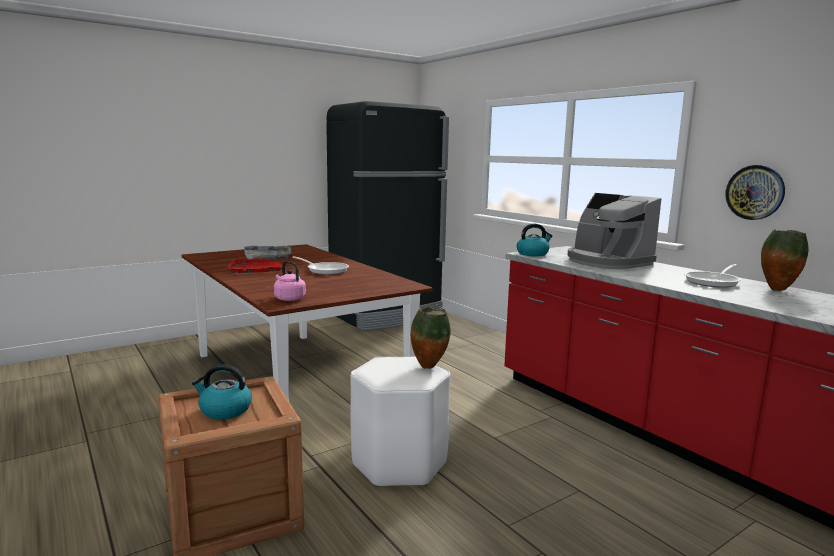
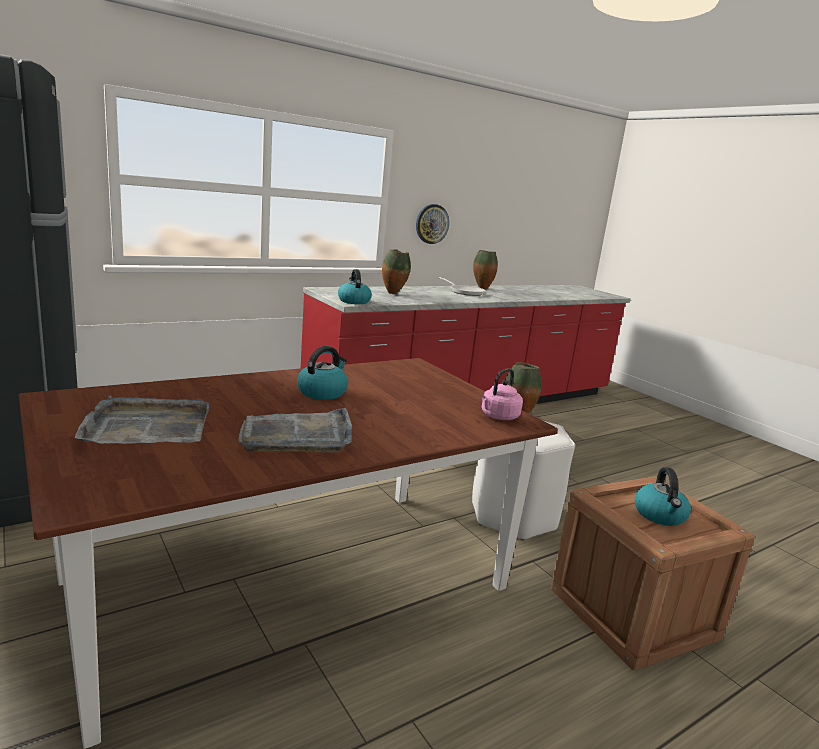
camera: 90 degrees left, 5 degrees up
red tray [227,258,282,273] -> grey tray [238,408,352,453]
frying pan [292,256,349,275] -> kettle [297,346,348,400]
coffee machine [567,193,661,269] -> vase [382,249,411,294]

